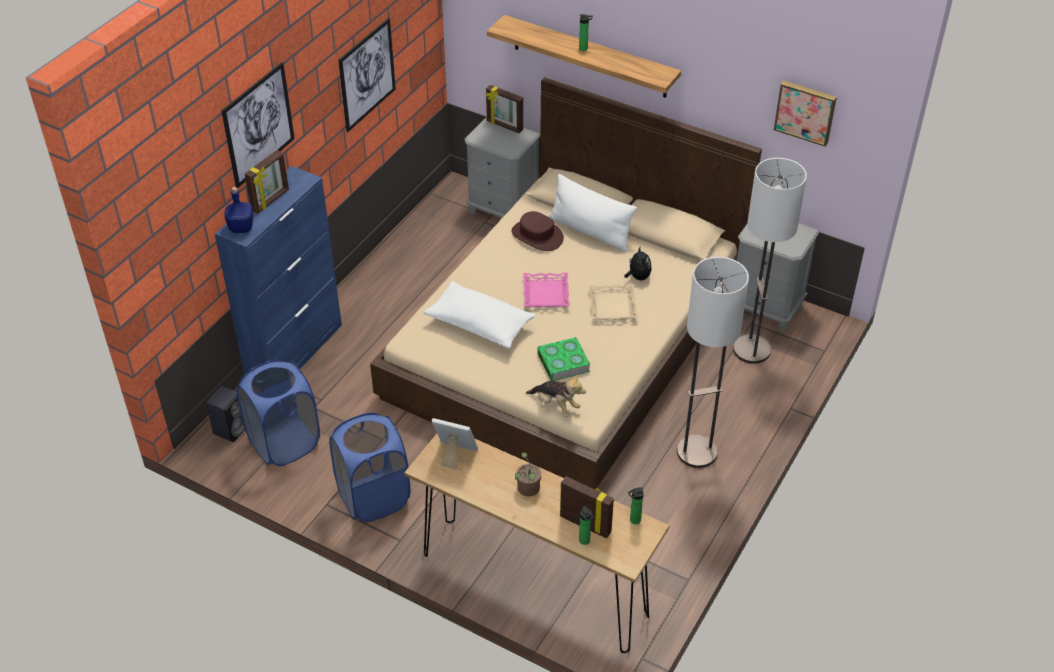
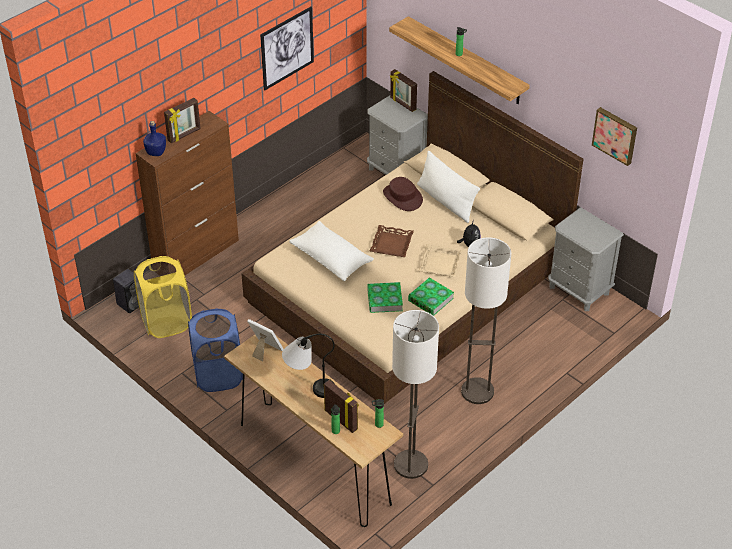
camera: 15 degrees right, 0 degrees up
blue cabinet [215,166,342,375] -> brown cabinet [135,111,239,275]
picture [221,62,295,188] -> none
blue laundry basket [237,360,320,466] -> yellow laundry basket [134,256,192,338]
potted plant [515,453,541,496] -> table lamp [282,334,335,398]
pink tray [523,273,570,307] -> brown tray [370,225,414,257]
plush toy [526,374,586,417] -> none
floor lamp [733,158,807,364] -> floor lamp moved to [392,310,439,479]
none -> book [408,277,454,316]

